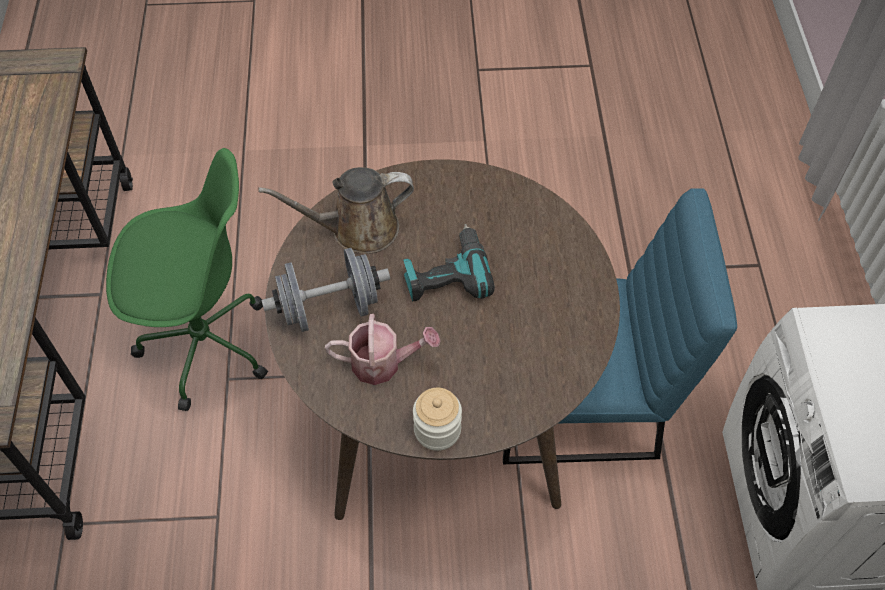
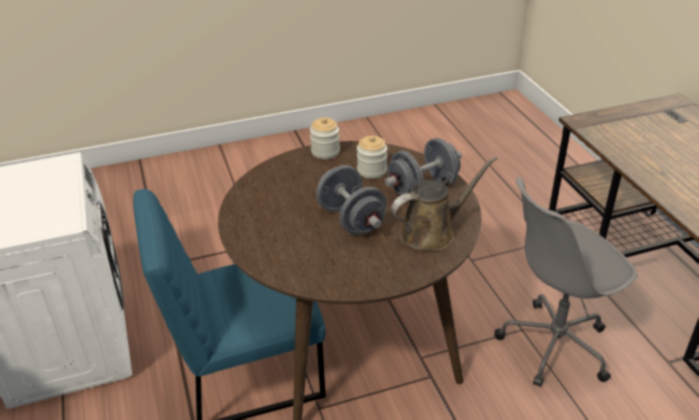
camera: 165 degrees right, 20 degrees down
green office chair [106,148,268,411] -> grey office chair [494,177,638,387]
watering can [325,314,440,385] -> jar [357,135,387,179]
power drill [403,224,495,301] -> grey dumbbell [316,165,387,235]

